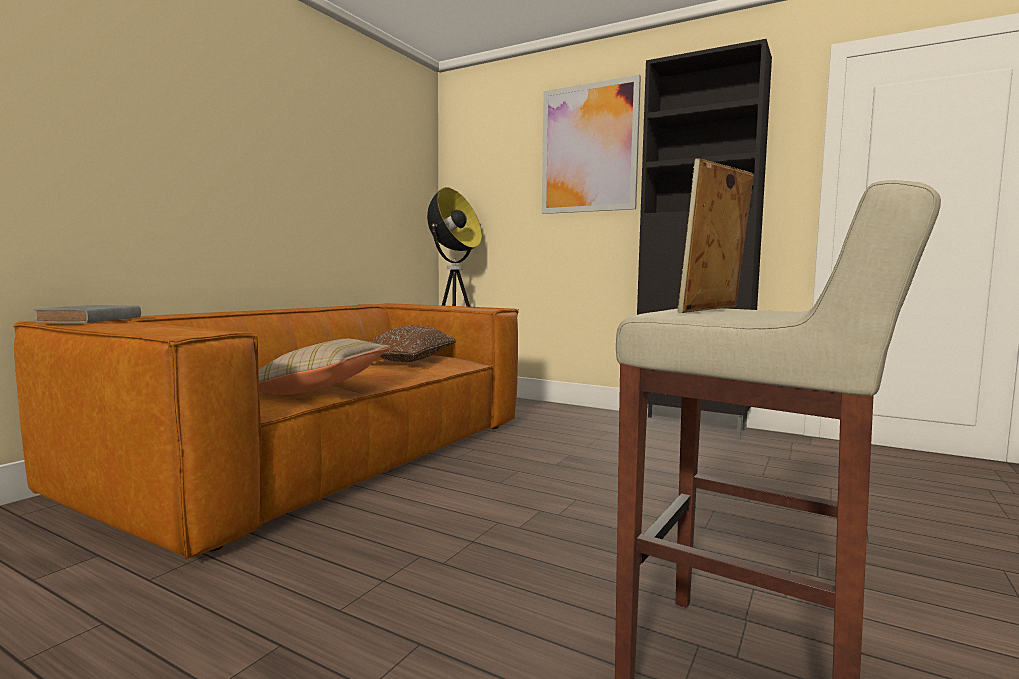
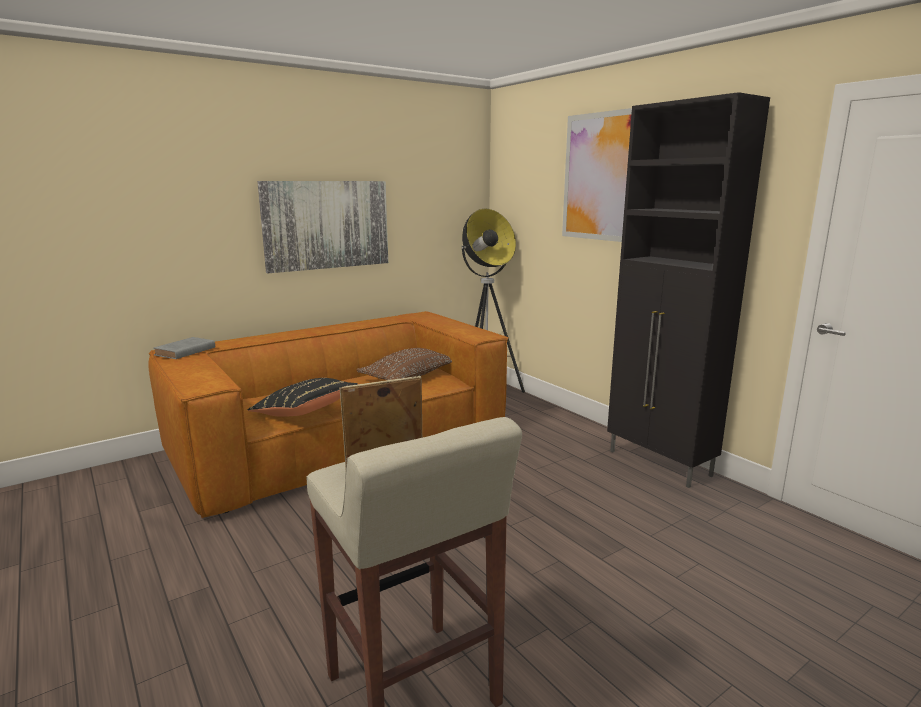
camera: 25 degrees right, 10 degrees up
beige pillow [258,339,390,395] -> black pillow [248,378,358,417]
none -> picture [257,181,388,273]

